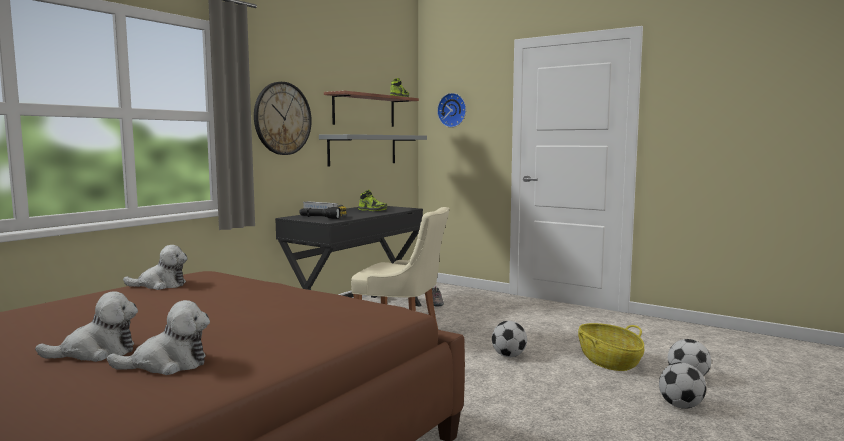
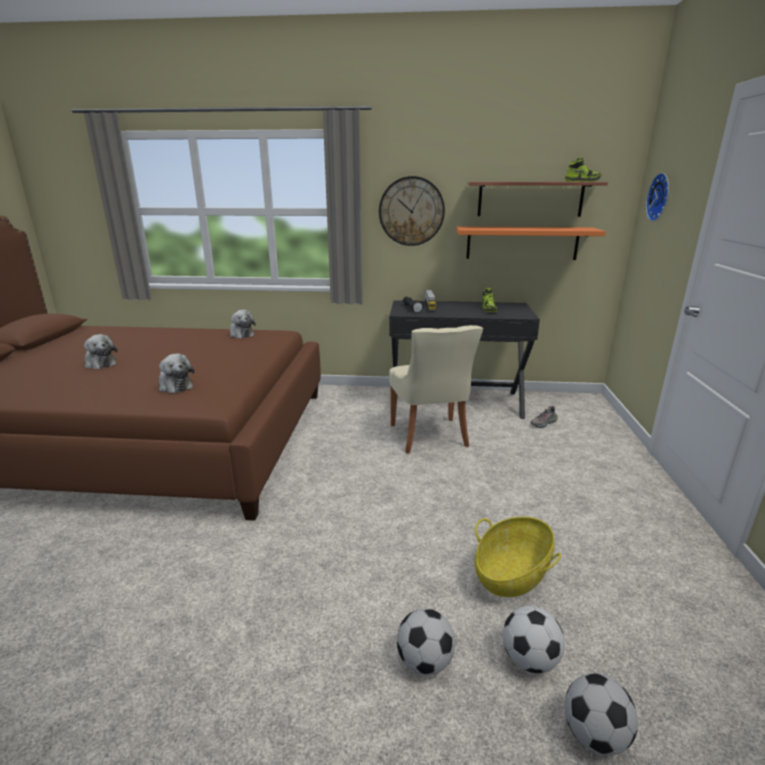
camera: 60 degrees right, 15 degrees up
plush toy [107,300,210,375] -> plush toy moved to [159,353,194,393]
grey shelf [319,134,427,167] -> orange shelf [456,226,606,260]
football [492,321,527,357] -> football moved to [564,673,638,755]

